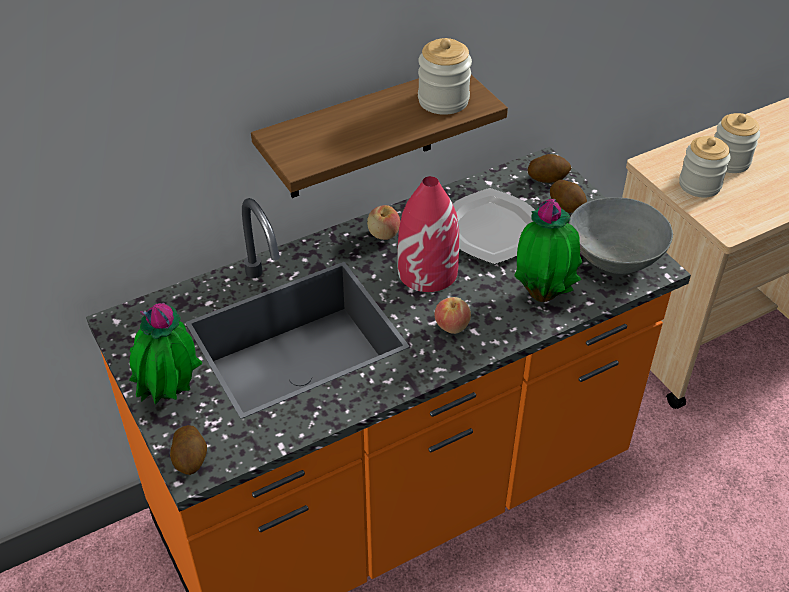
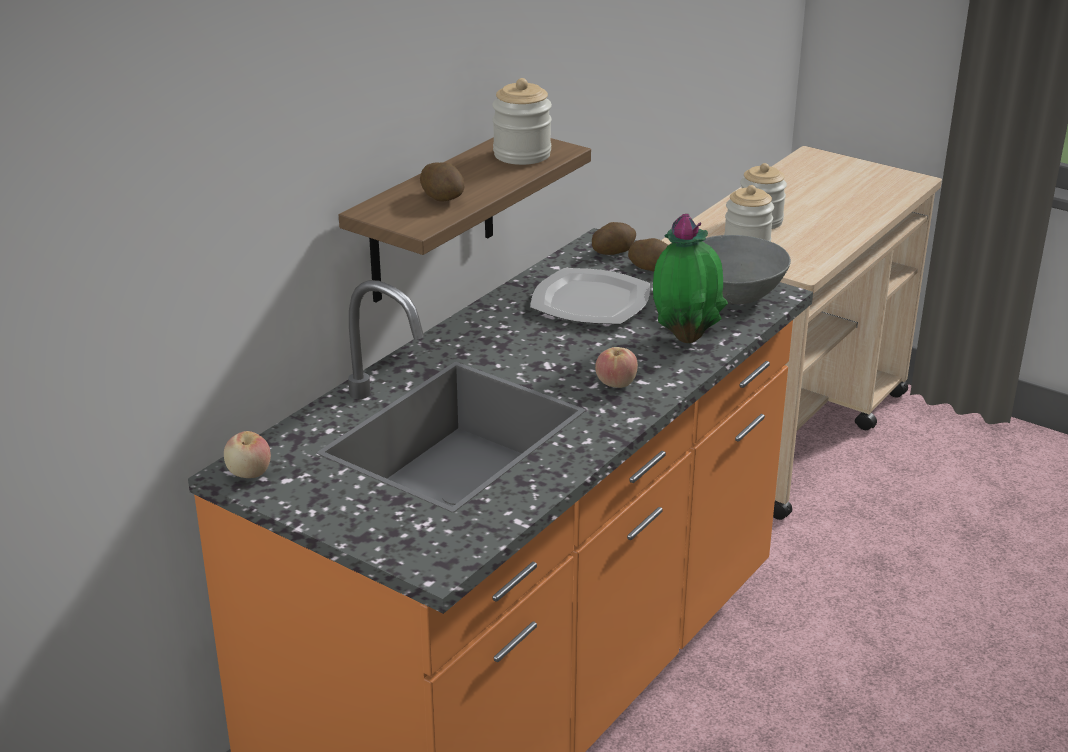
camera: 25 degrees left, 15 degrees down
potted plant [129,303,202,404] -> none
potato [170,425,207,475] -> potato moved to [420,162,465,202]
apple [367,205,400,240] -> apple moved to [224,431,271,478]
red vase [397,176,459,292] -> none

